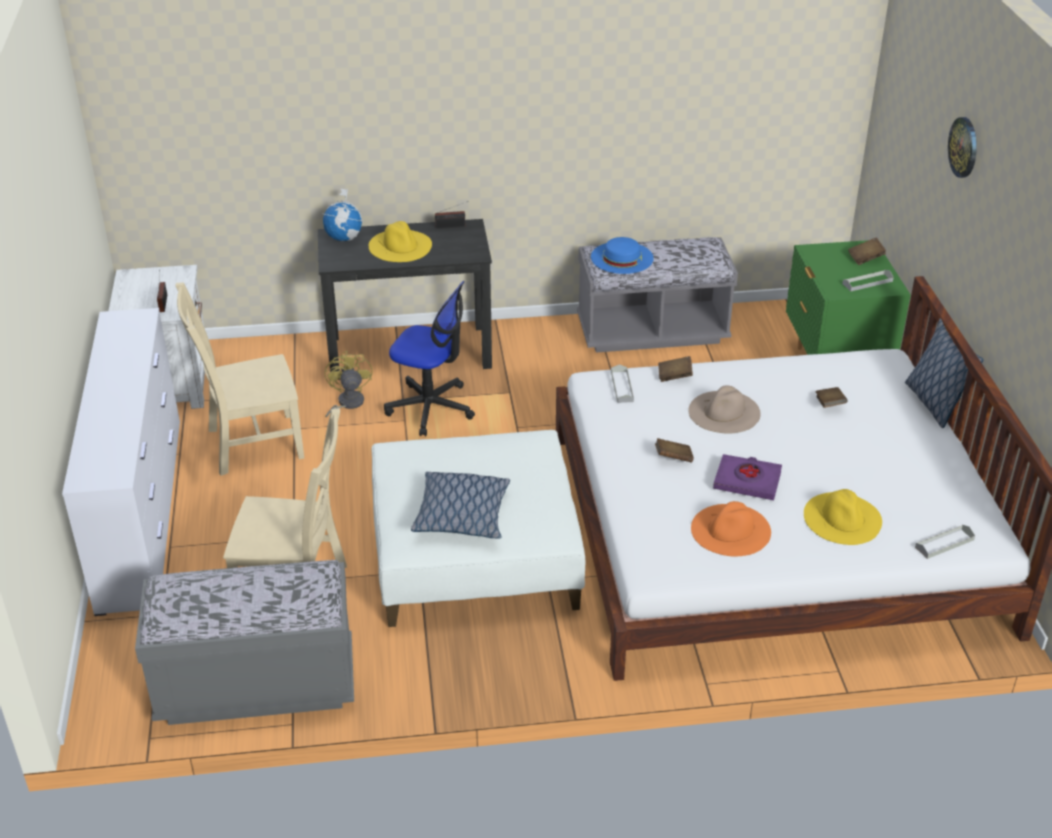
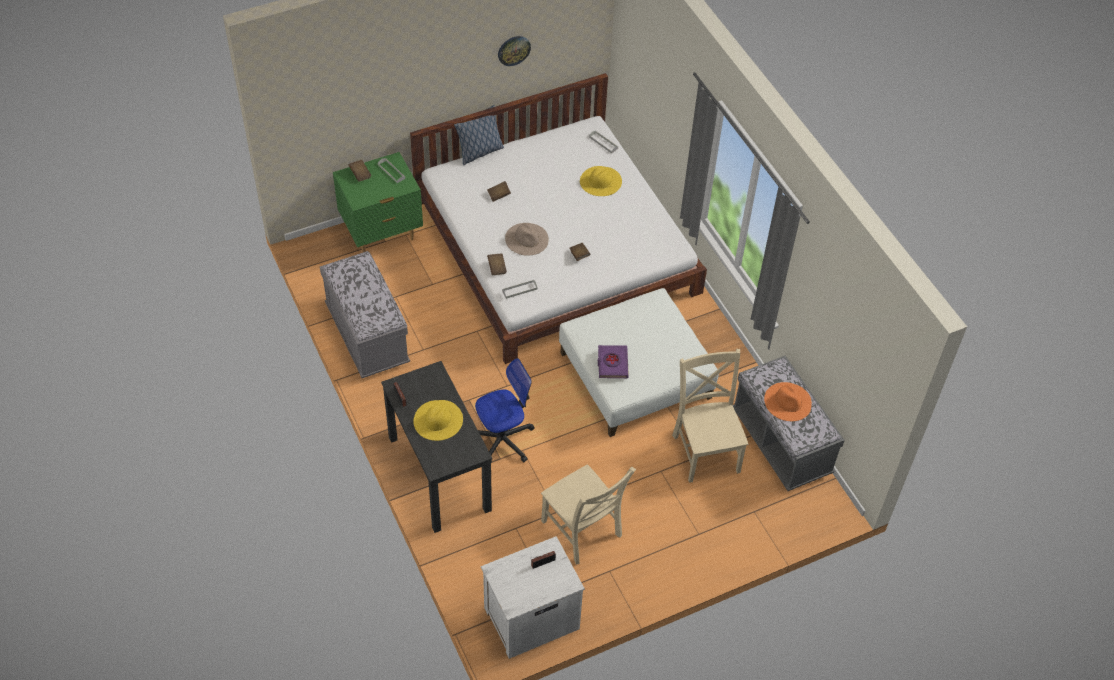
camera: 110 degrees left, 15 degrees up
white dresser [62,308,180,616] -> none
globe [321,189,365,241] -> none
yellow fan [325,350,373,417] -> none
office chair [384,281,475,436] -> office chair turned 60 degrees clockwise [475,358,535,463]
pillow [411,472,510,539] -> none
blue hat [591,237,654,274] -> none
orange hat [691,501,771,556] -> orange hat moved to [764,382,812,421]
purple book [713,454,782,500] -> purple book moved to [598,345,629,378]
wall clock [948,117,977,178] -> wall clock moved to [498,36,531,66]

